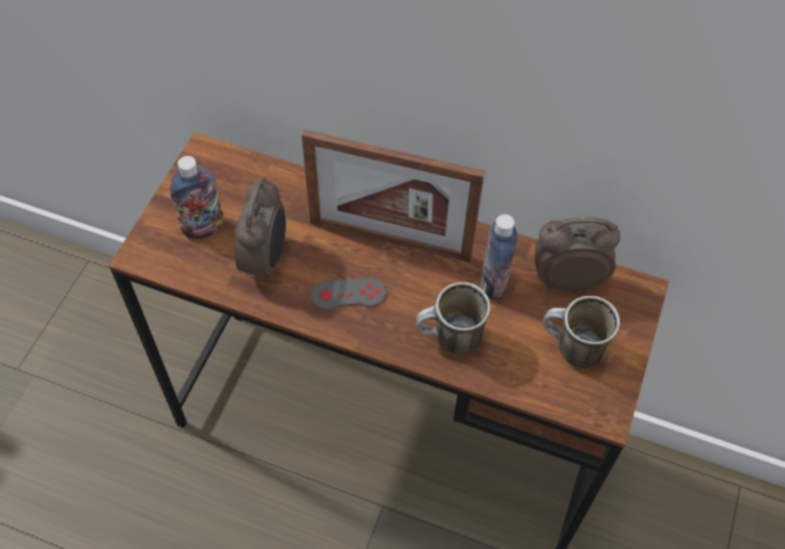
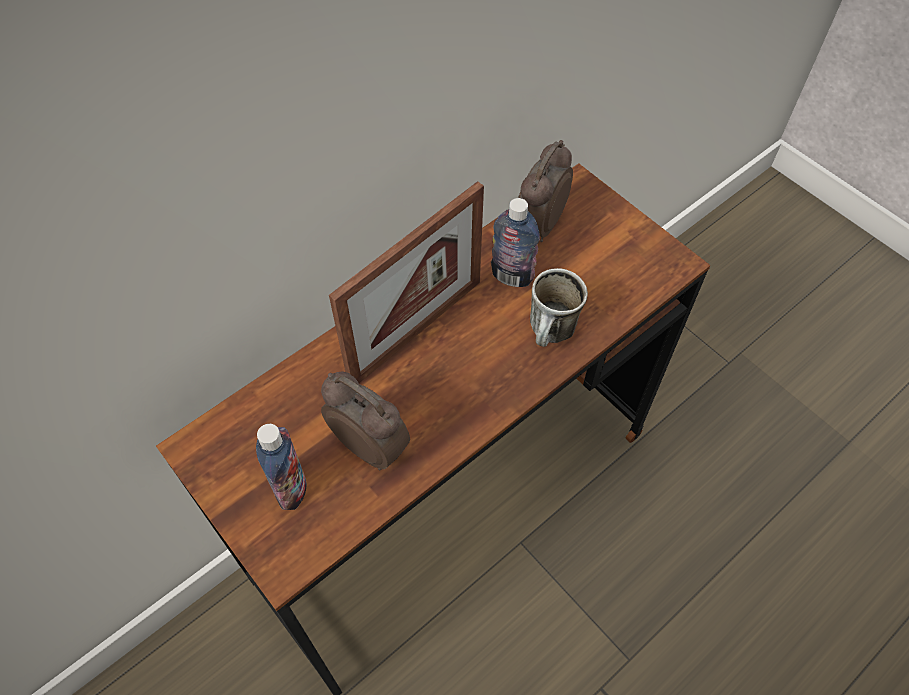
camera: 60 degrees left, 0 degrees up
grey game controller [311,278,386,311] -> none
mug [543,296,620,369] -> none

